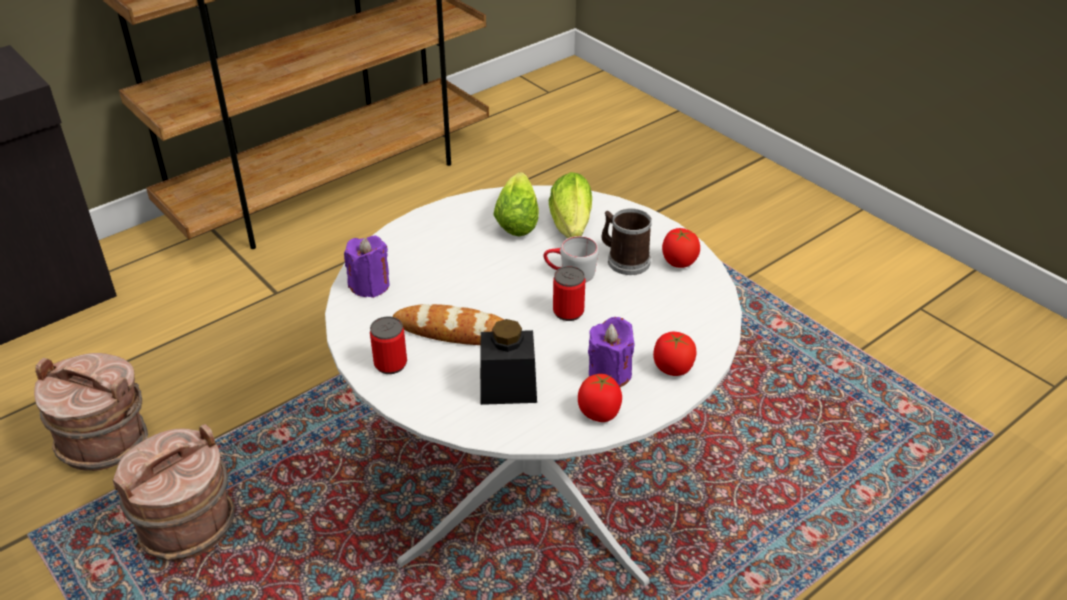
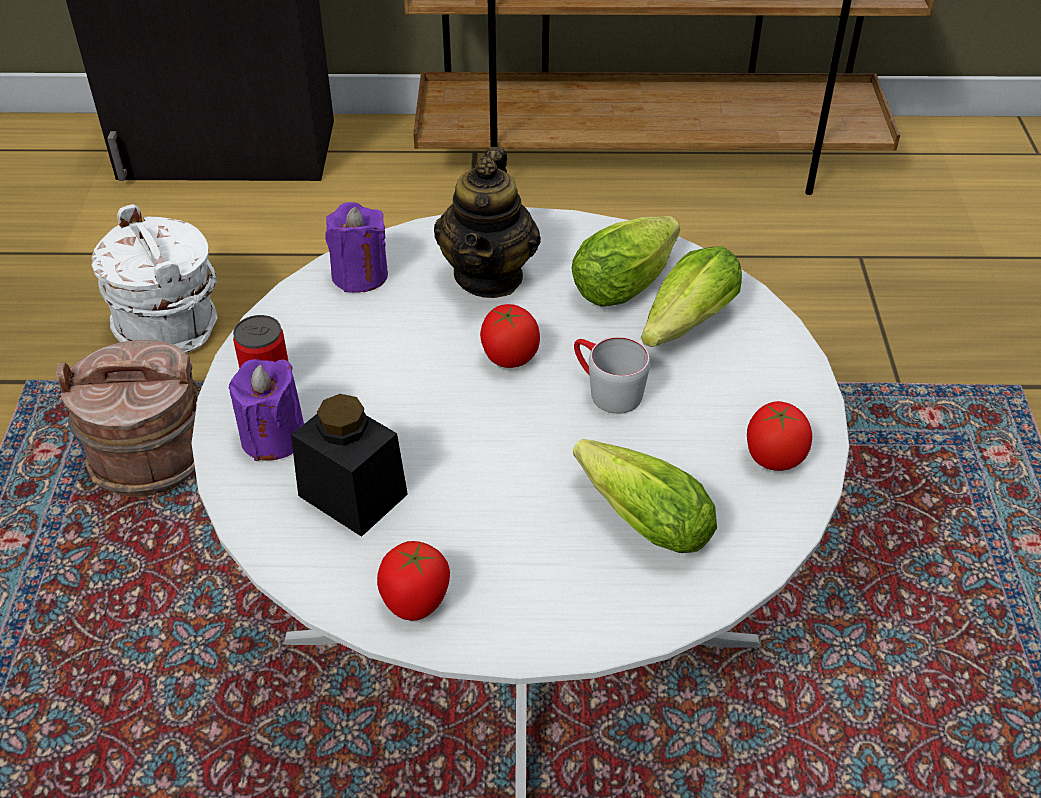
camera: 40 degrees right, 5 degrees up
brown bucket [34,353,148,471] -> white bucket [91,204,218,353]
bread [393,304,505,345] -> none
can [553,266,585,321] -> none
purple candle [588,317,635,388] -> purple candle moved to [229,359,304,461]
mug [602,208,652,275] -> none
tomato [653,332,697,376] -> tomato moved to [480,304,540,368]
none -> teapot [434,147,541,298]
none -> lettuce [573,439,717,553]

